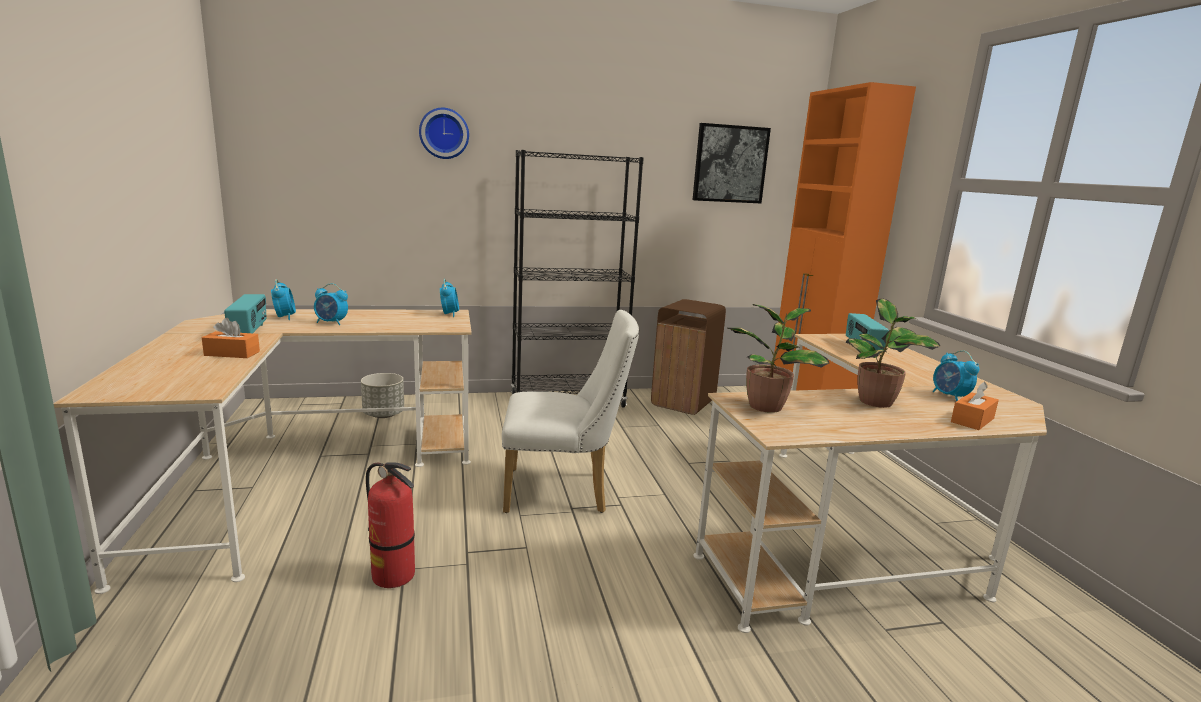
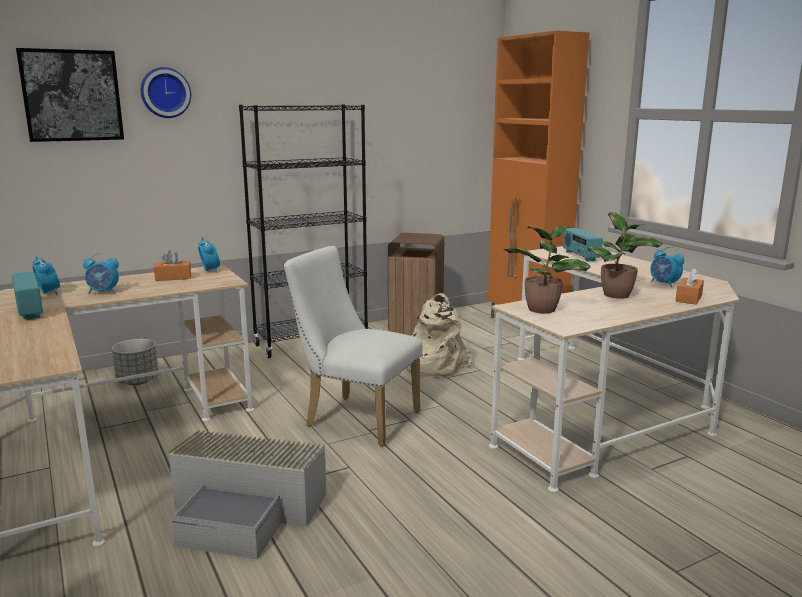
camera: 15 degrees left, 0 degrees up
orange tissue box [202,318,260,358] -> orange tissue box moved to [154,250,191,281]
fire extinguisher [366,462,415,588] -> grey storage box [168,430,326,559]
white chair [502,310,639,513] -> white chair turned 135 degrees counterclockwise [284,246,423,447]
picture [693,123,771,203] -> picture moved to [16,48,124,142]
none -> beige backpack [406,293,473,376]

